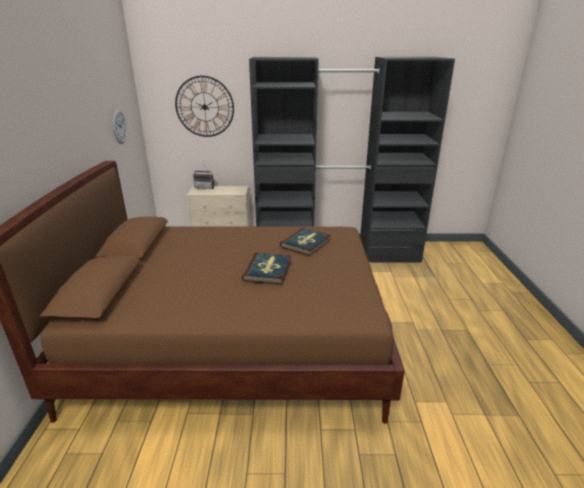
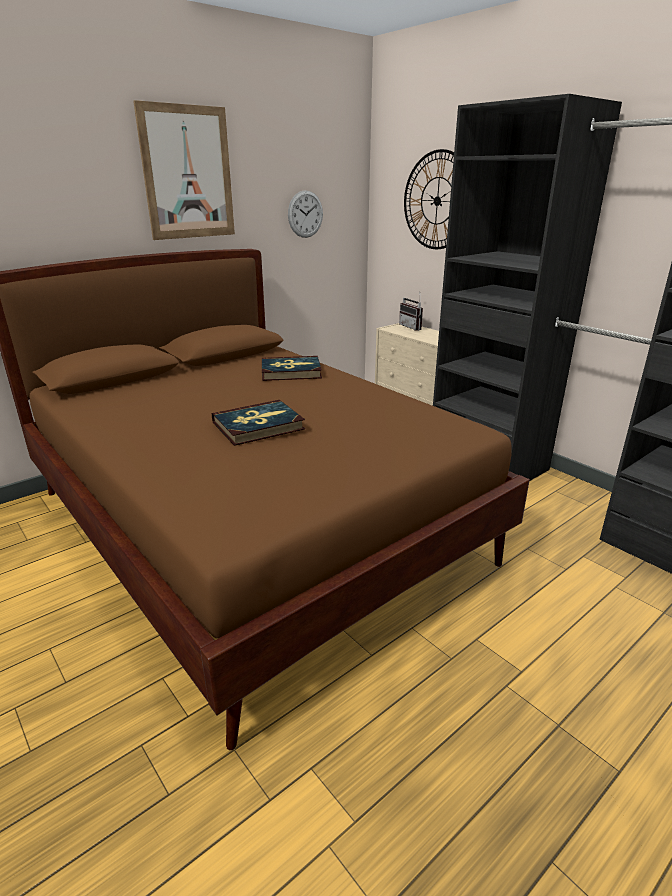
camera: 50 degrees right, 0 degrees up
book [280,228,331,256] -> book moved to [262,356,322,381]
none -> picture [133,100,235,240]

